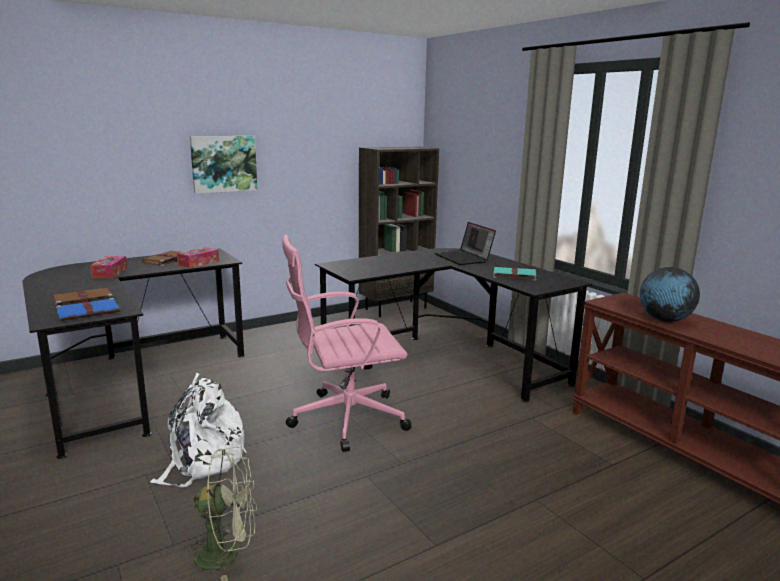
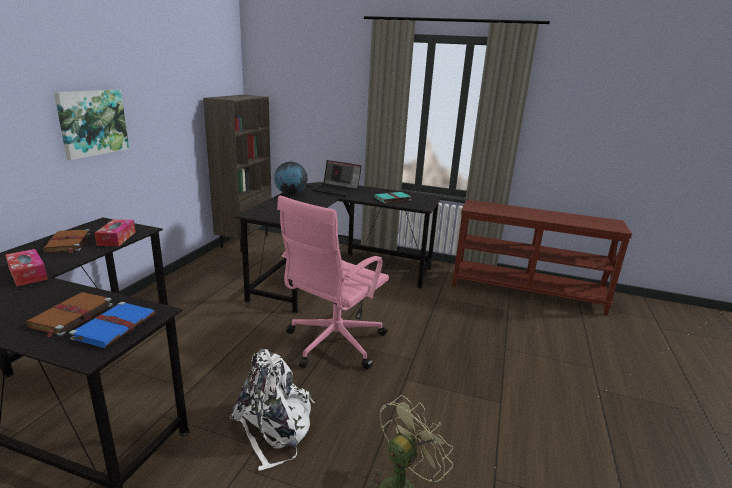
camera: 40 degrees left, 5 degrees up
globe [640,267,700,322] -> globe moved to [274,162,308,195]

